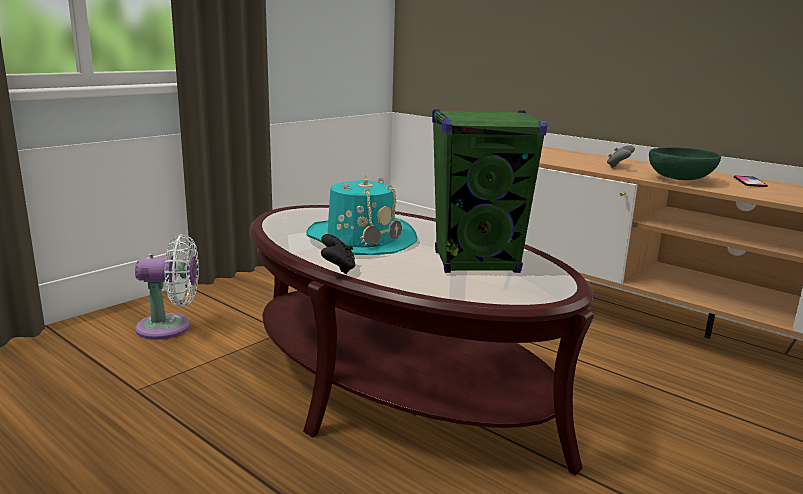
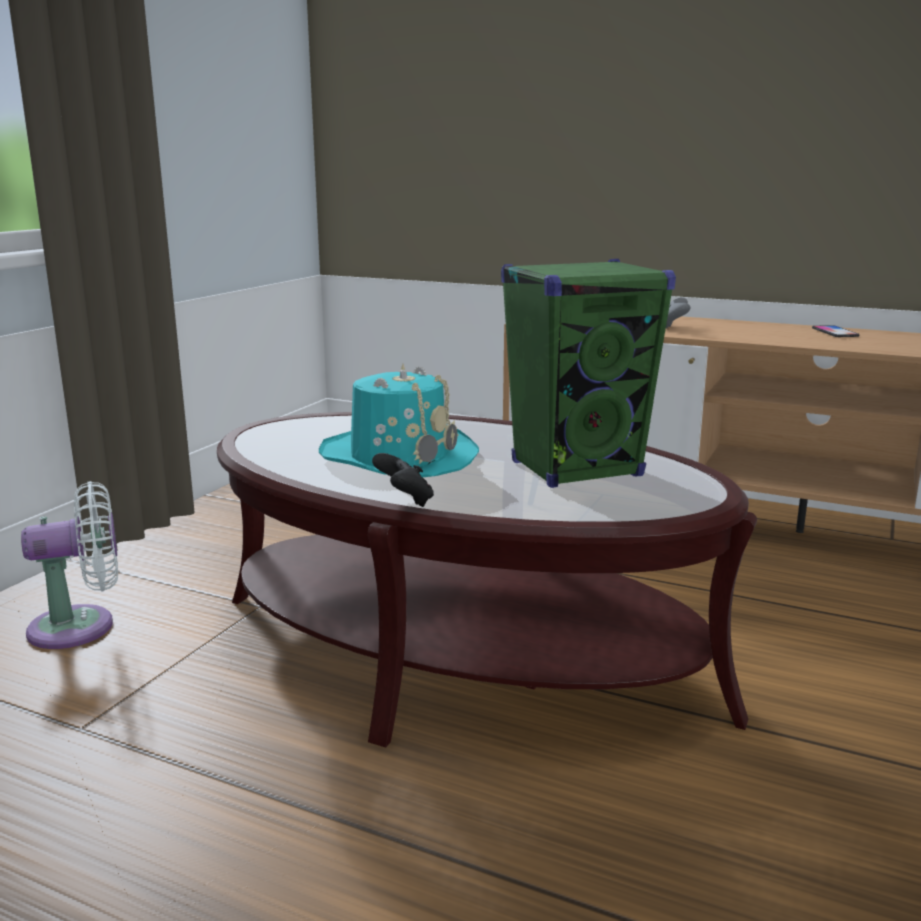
camera: 15 degrees left, 0 degrees up
green bowl [649,147,721,180] -> none

